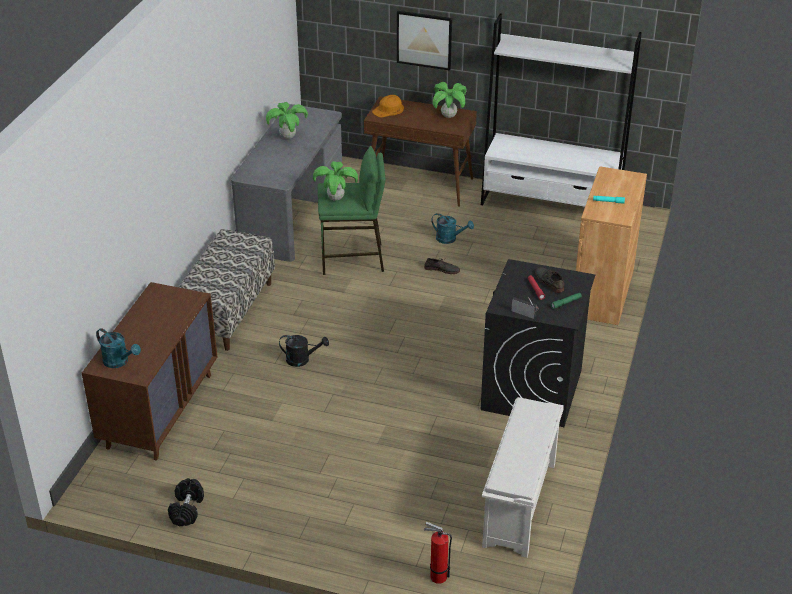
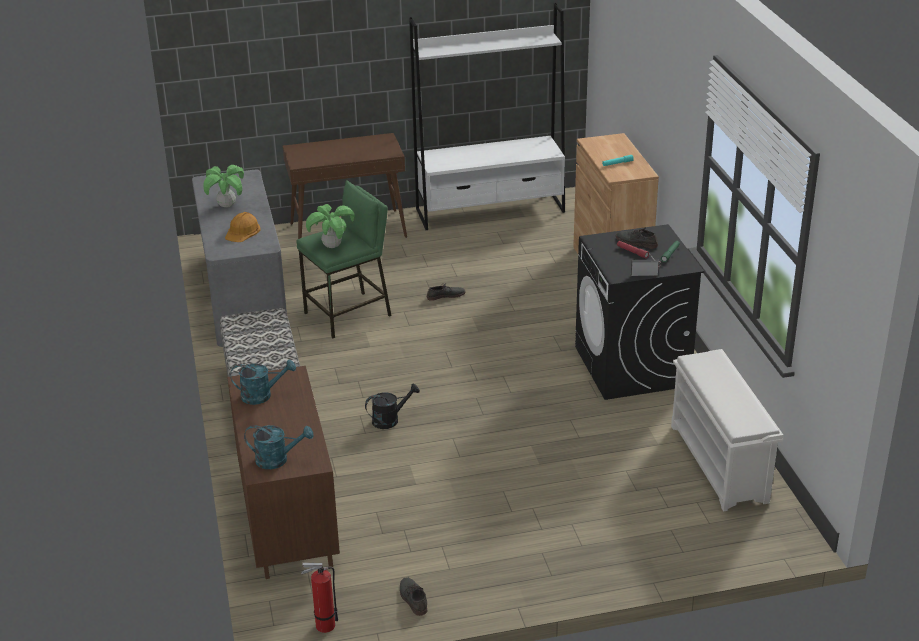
camera: 30 degrees left, 5 degrees down
black dumbbell [168,478,204,526] -> grey shoe [400,577,427,616]
orange hard hat [372,95,404,117] -> orange hard hat moved to [225,212,261,242]
picture [397,11,452,71] -> none
fire extinguisher [424,522,452,584] -> fire extinguisher moved to [301,563,338,633]
turquoise watering can [431,213,474,244] -> turquoise watering can moved to [230,360,296,405]
potted plant [433,82,466,118] -> none

